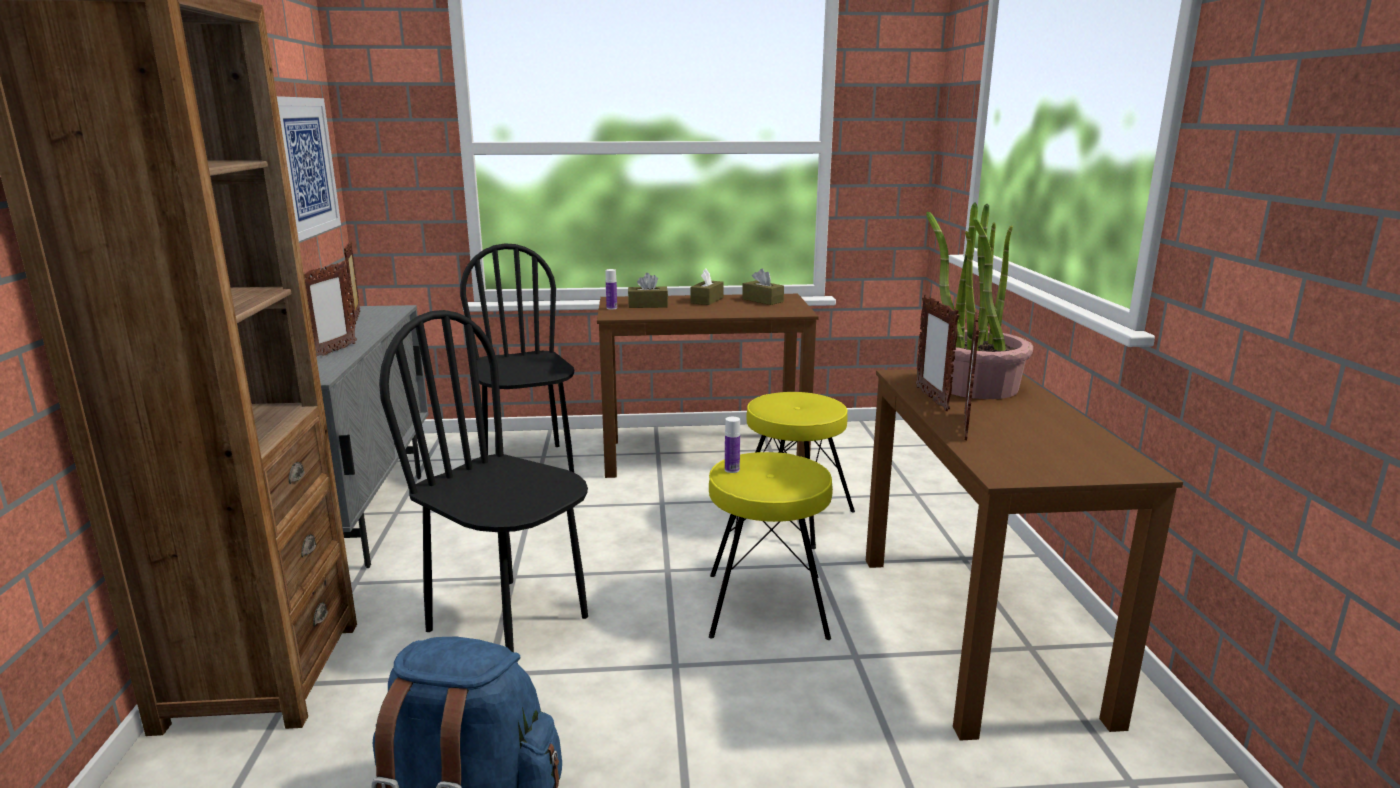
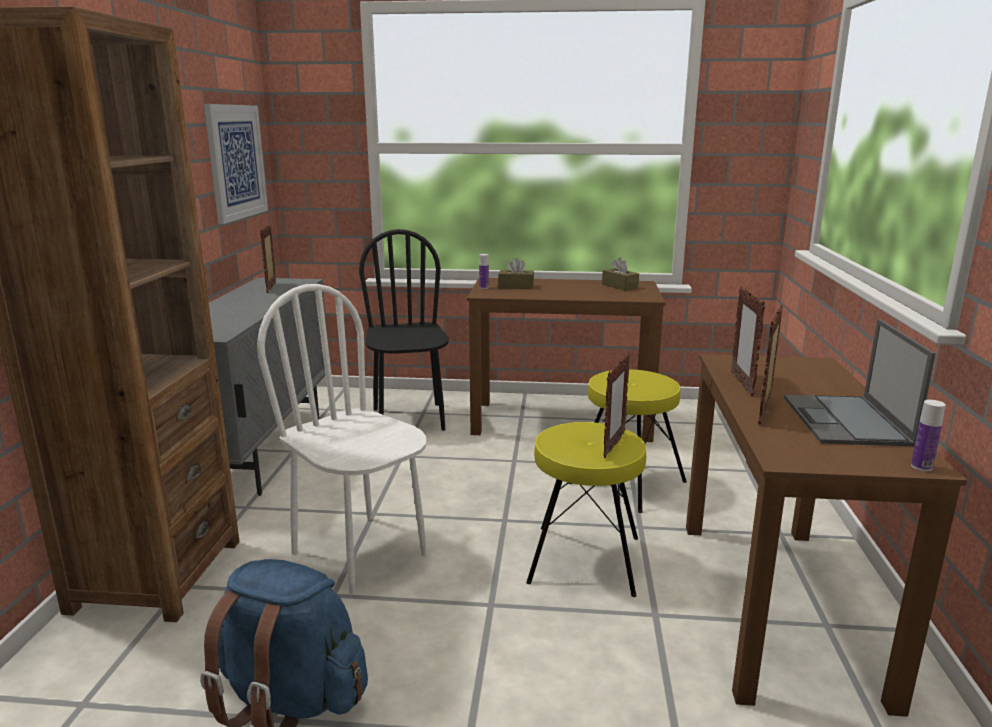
camera: 10 degrees right, 0 degrees up
picture frame [303,261,357,357] -> picture frame moved to [603,353,630,458]
black chair [379,310,588,652] -> white chair [257,284,427,594]
brown tissue box [691,268,724,305] -> none
bottle [725,417,740,473] -> bottle moved to [911,400,946,471]
potted plant [926,203,1033,399] -> none
none -> laptop [784,319,936,446]

